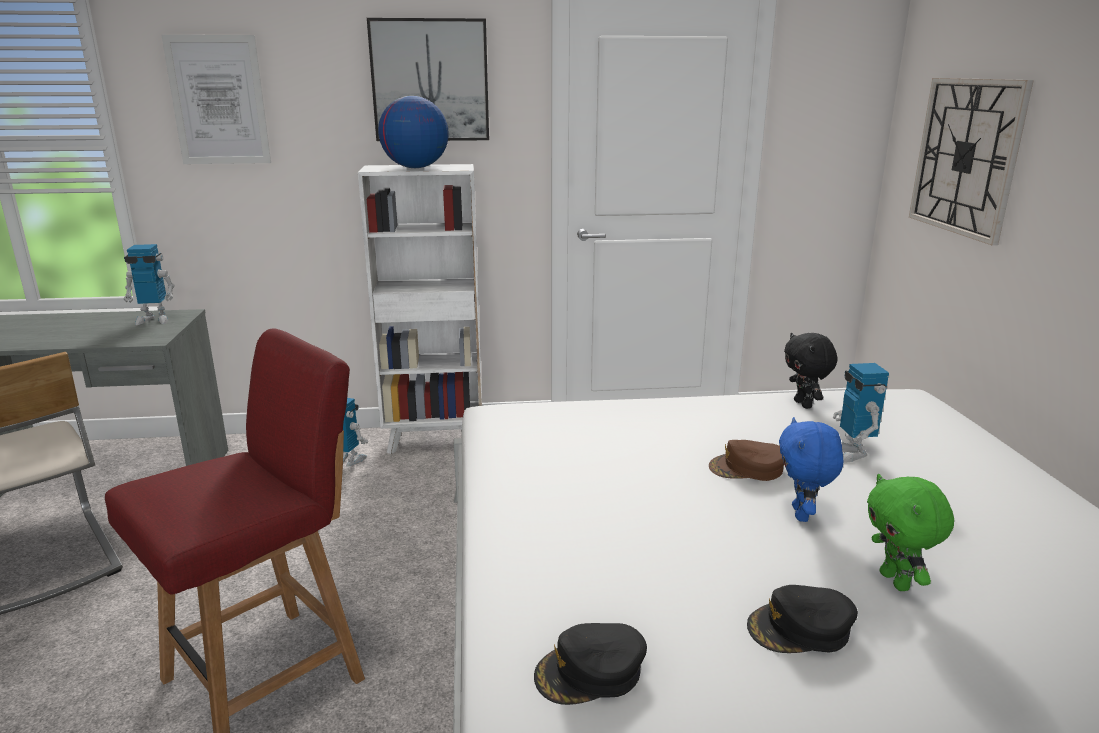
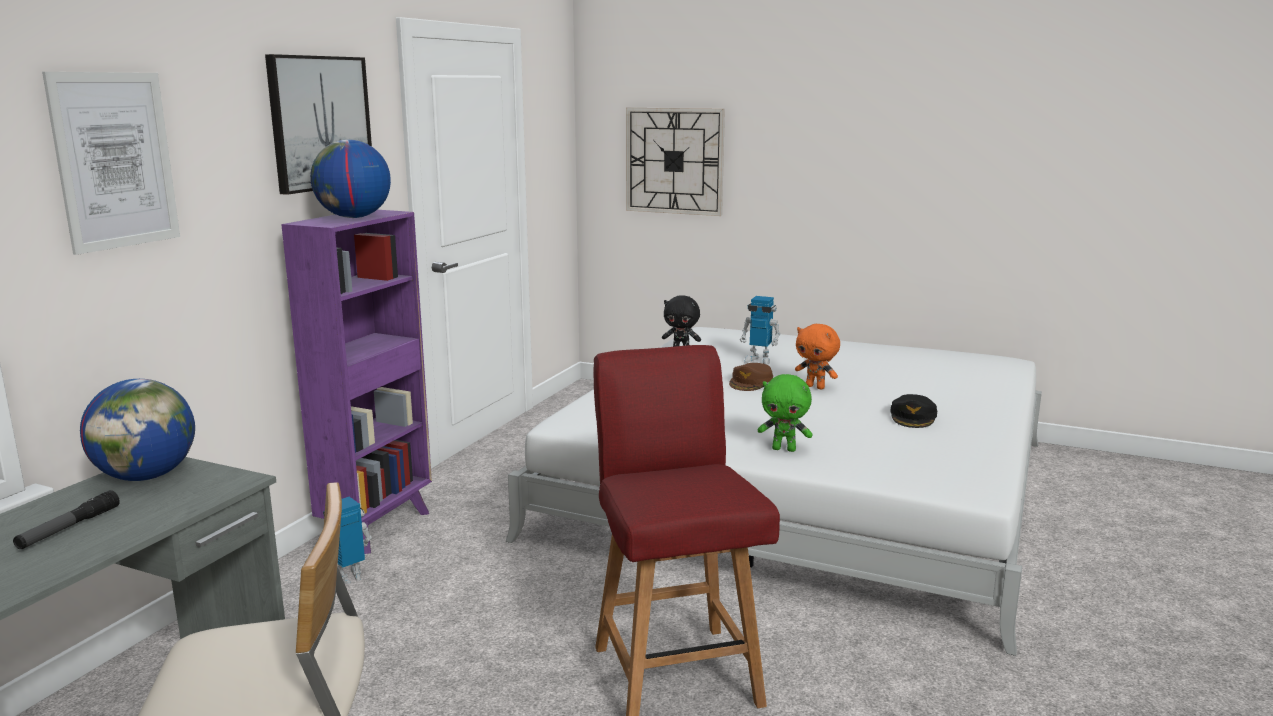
camera: 60 degrees left, 5 degrees down
toy robot [124,244,175,325] -> globe [80,379,195,481]
white bookcase [358,164,482,454] -> purple bookcase [281,210,432,554]
black cap [534,623,647,705] -> none
blue plush toy [779,417,843,522] -> orange plush toy [795,324,840,389]
green plush toy [867,474,954,591] -> green plush toy moved to [758,374,812,452]
none -> flashlight [13,490,120,549]

